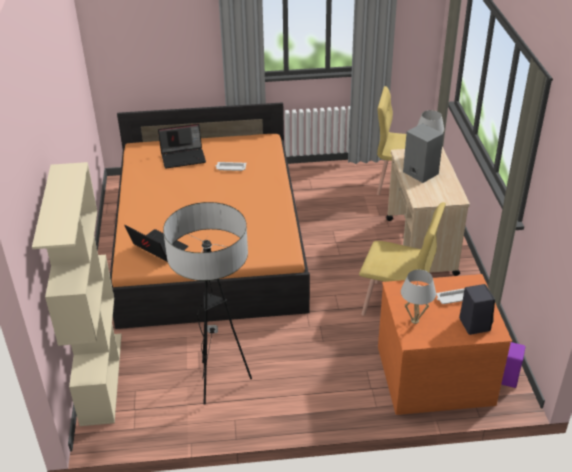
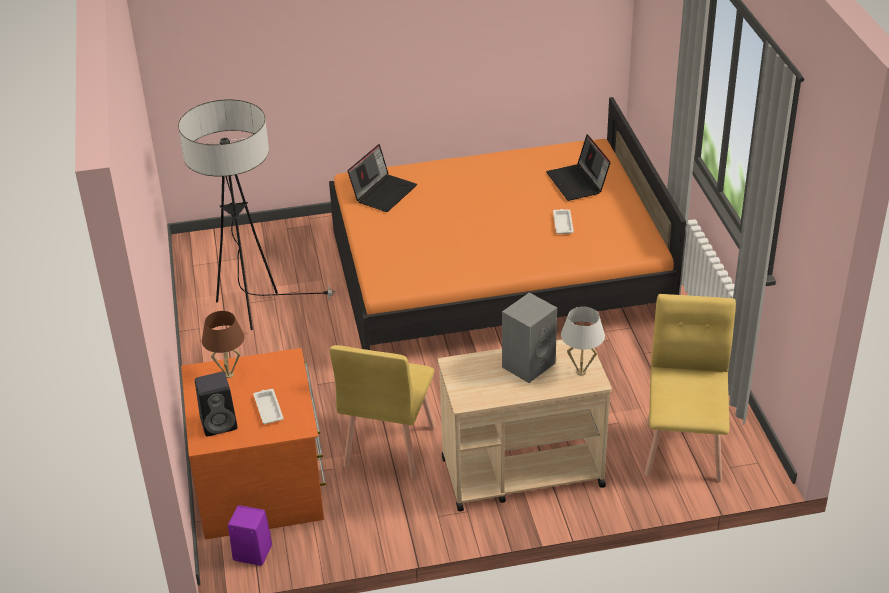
camera: 85 degrees right, 0 degrees up
beige bookcase [32,162,122,426] -> none
white table lamp [401,269,436,324] -> brown table lamp [202,311,244,378]

